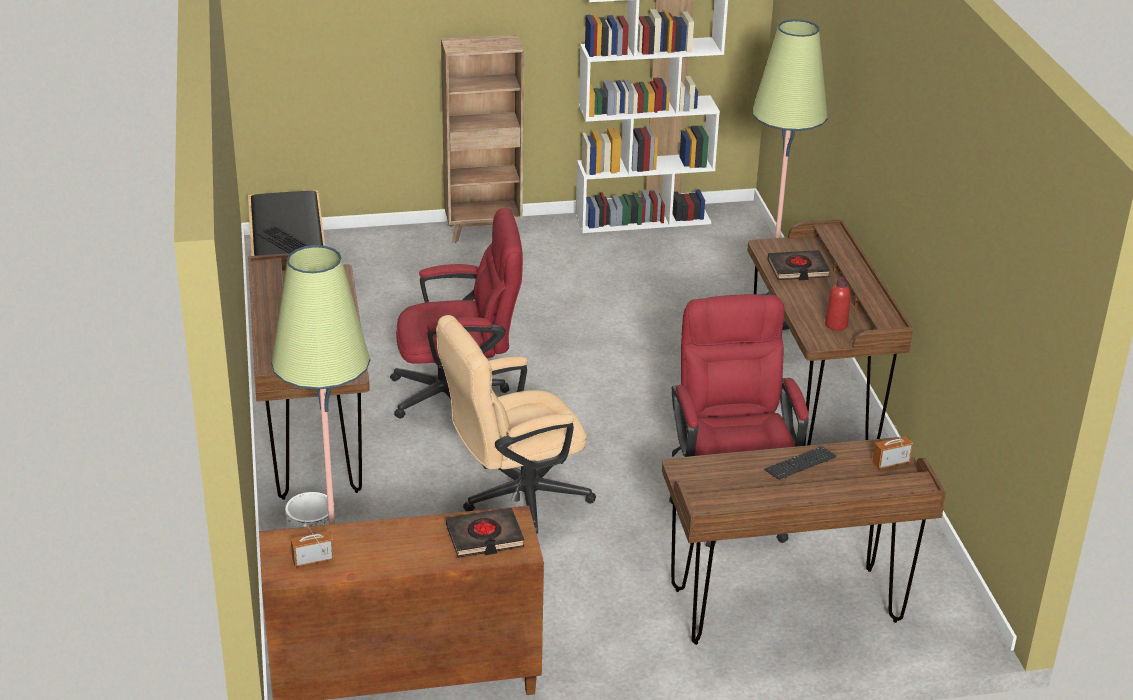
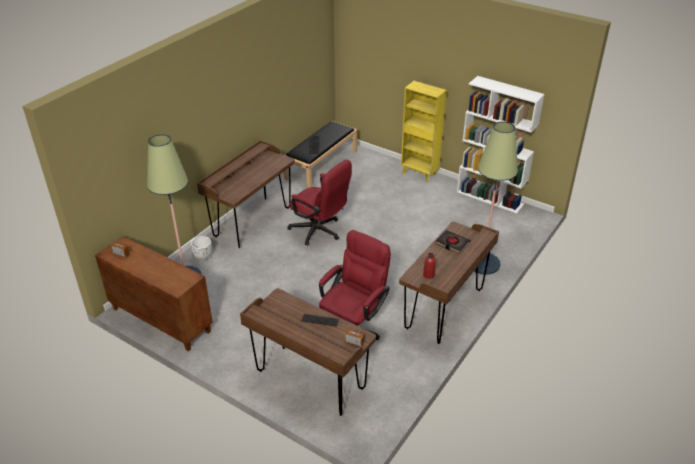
camera: 45 degrees right, 5 degrees up
beige office chair [436,315,596,534] -> none
brown bookcase [441,35,524,243] -> yellow bookcase [401,81,447,182]
black book [446,508,524,558] -> none

